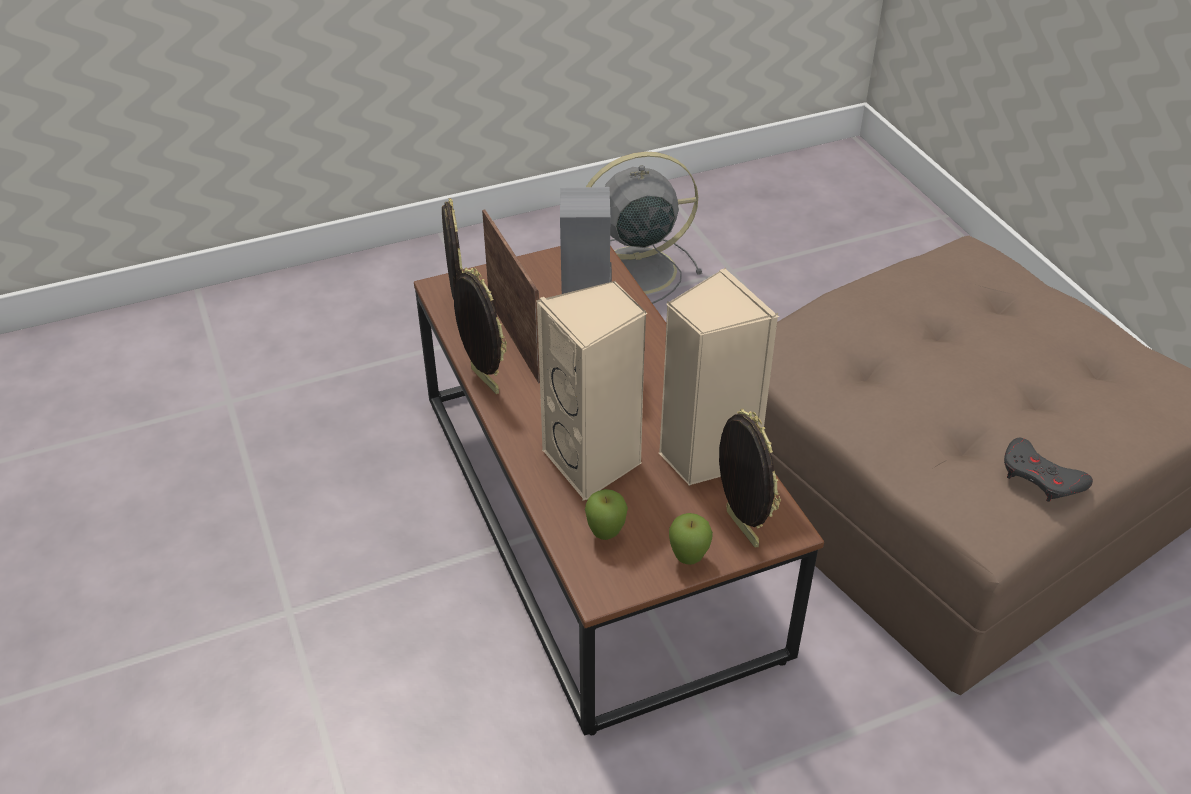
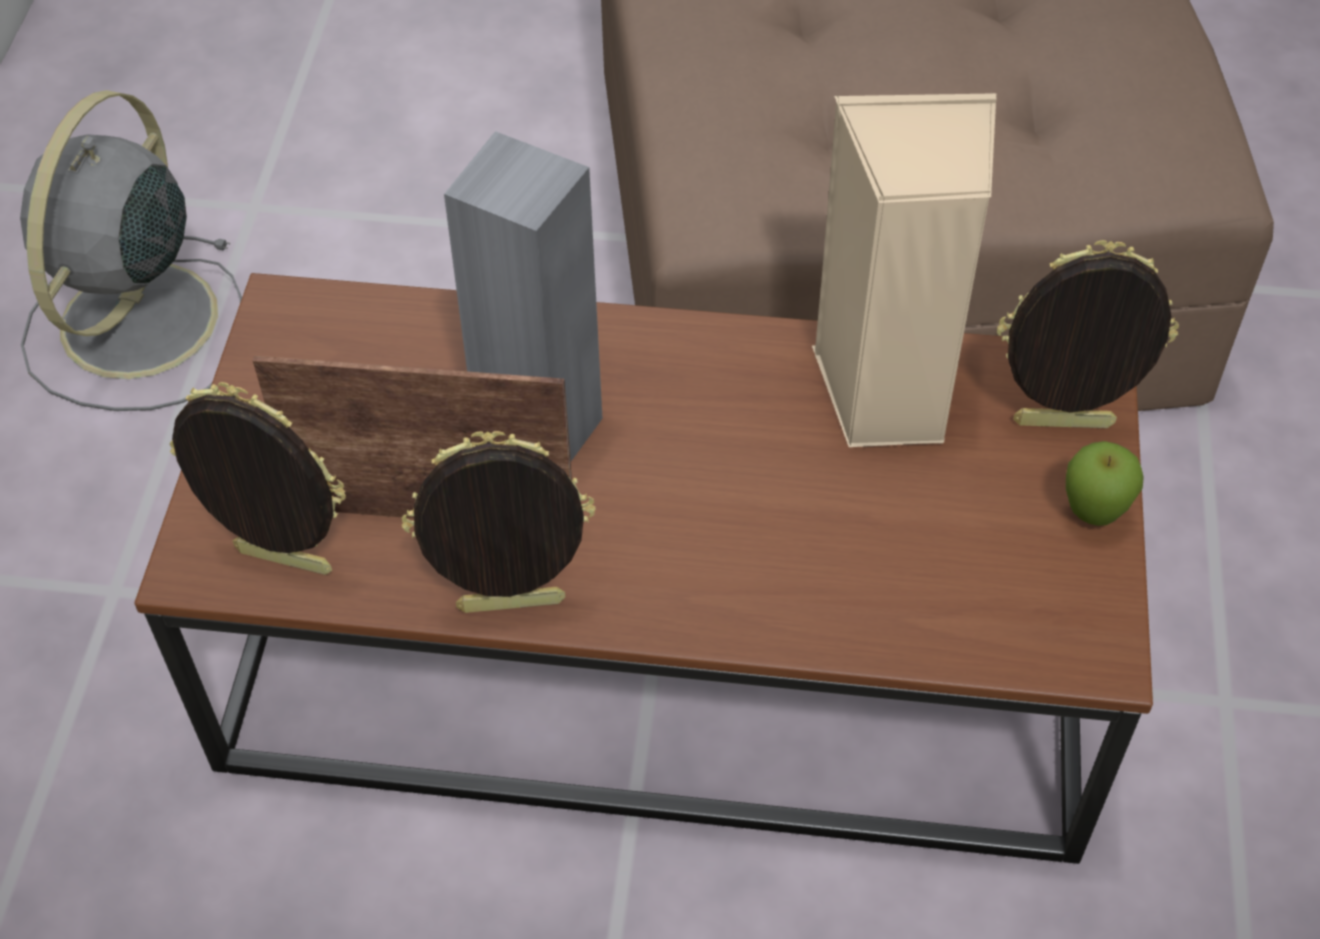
camera: 60 degrees left, 10 degrees up
beige speaker [536,281,647,501] -> none
apple [585,489,628,540] -> none
grey game controller [1004,438,1093,502] -> none

